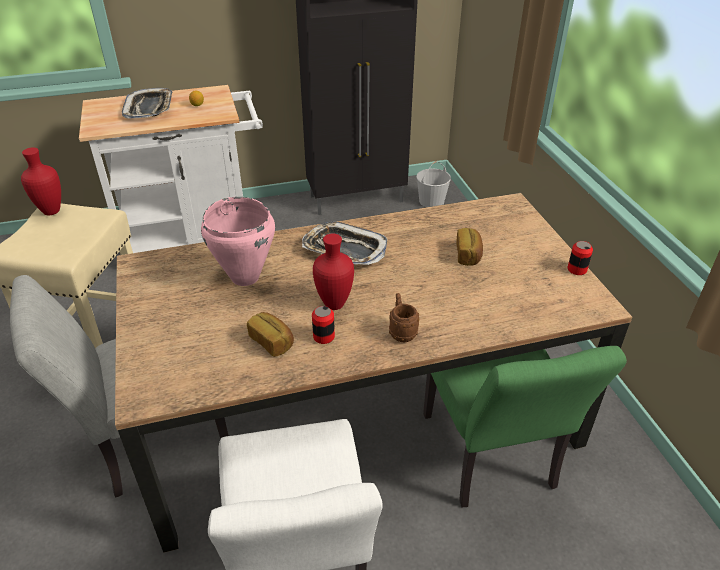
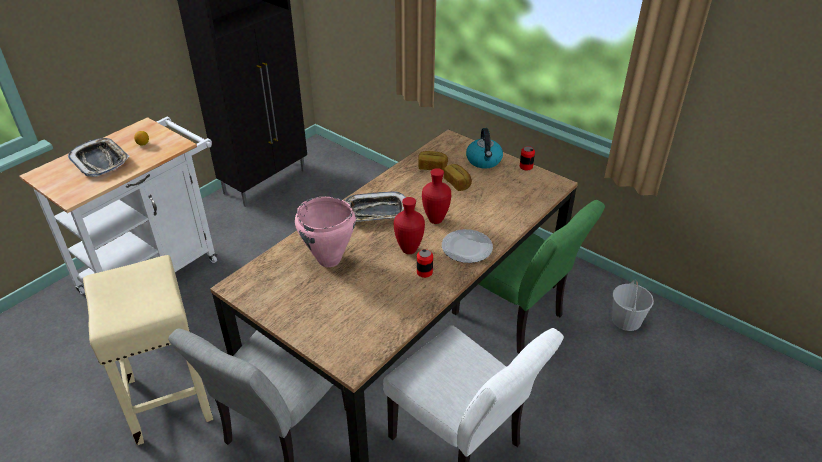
camera: 35 degrees left, 0 degrees up
red vase [21,148,61,215] -> red vase moved to [422,168,451,224]
bread [247,312,294,357] -> bread moved to [418,151,448,171]
brown mug [389,293,419,342] -> plate [442,229,493,263]
white bucket [416,161,451,207] -> white bucket moved to [612,280,654,331]
none -> kettle [466,128,503,168]

